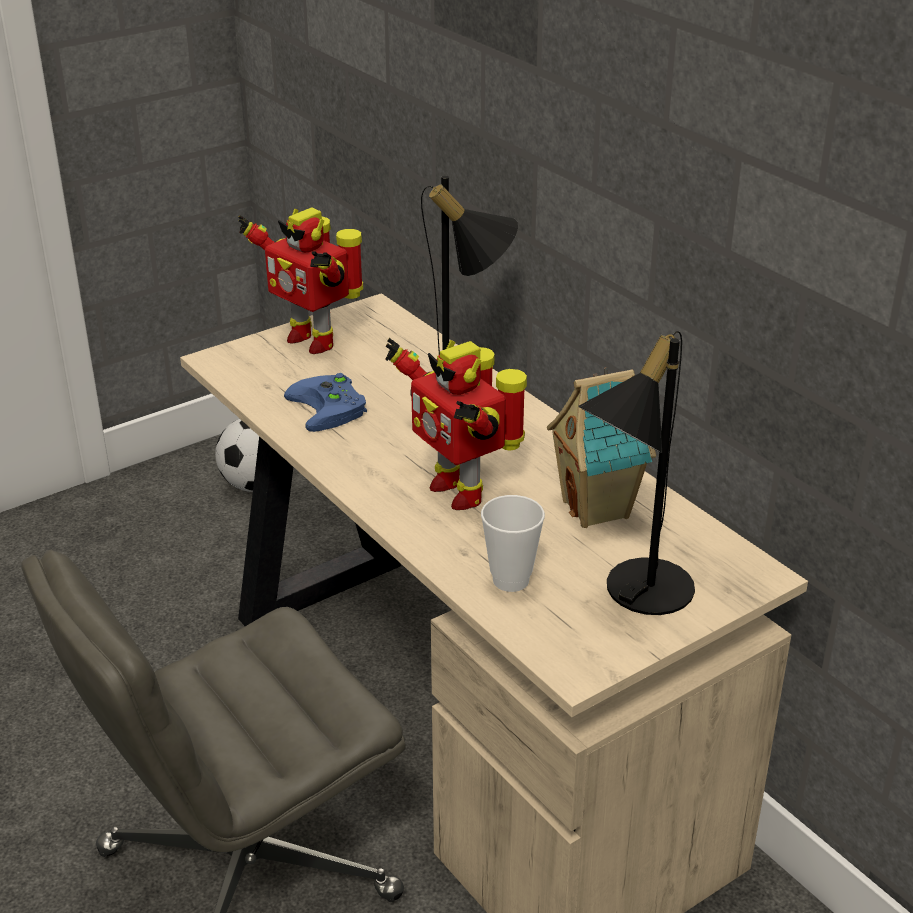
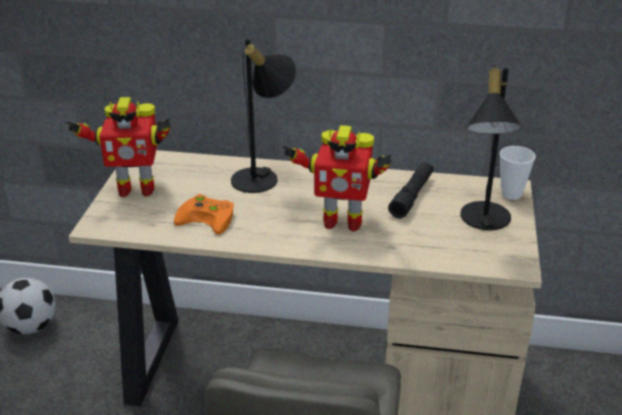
camera: 45 degrees left, 0 degrees up
blue game controller [284,373,367,432] -> orange game controller [174,194,234,235]
cup [481,495,545,592] -> cup moved to [500,146,536,200]
toy house [547,367,656,528] -> black flashlight [388,163,434,218]

